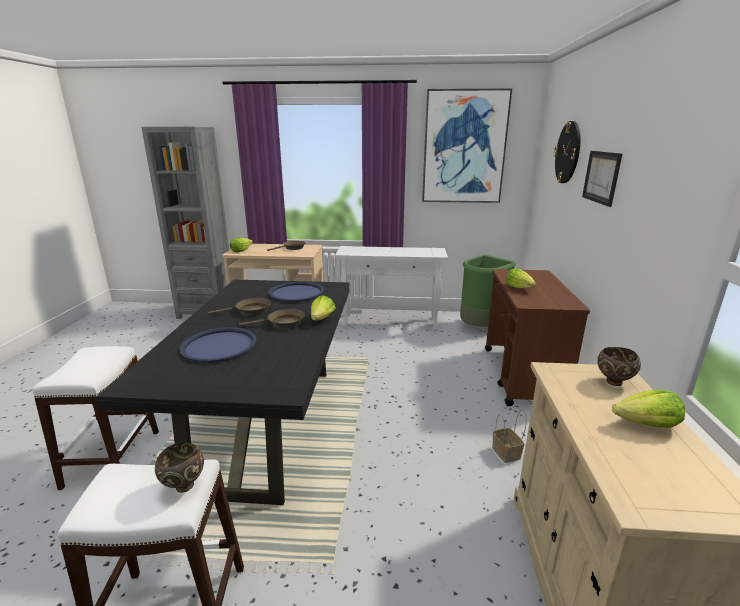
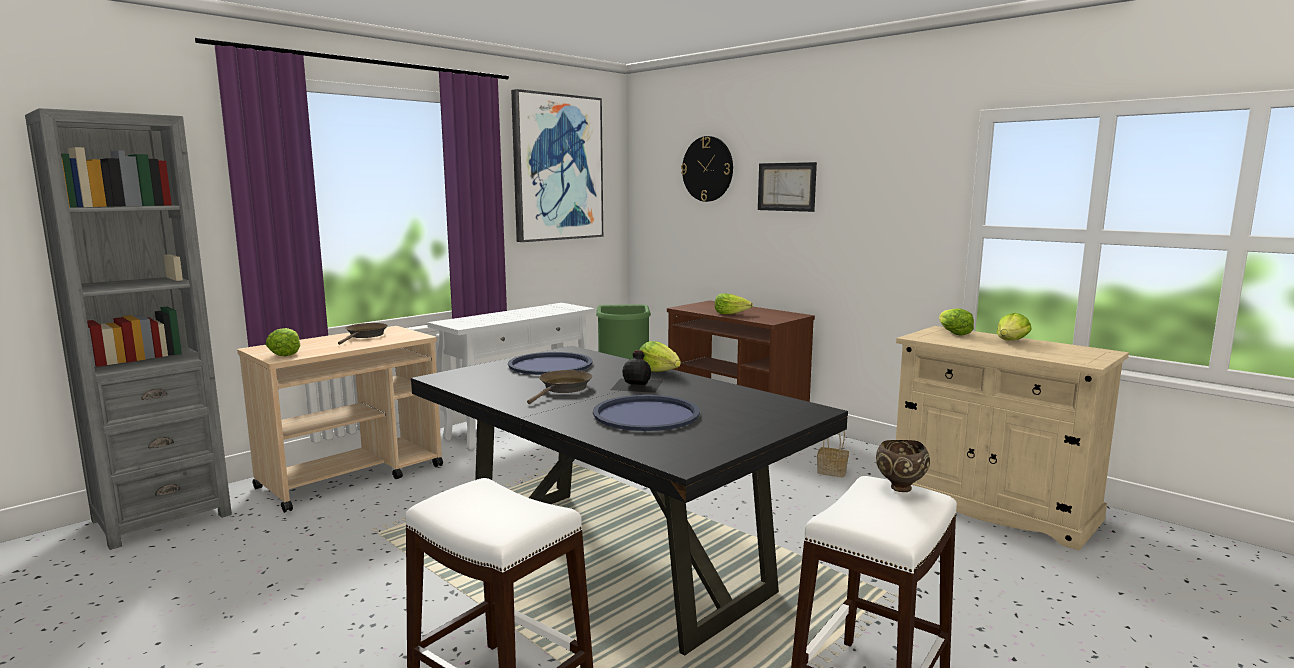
camera: 50 degrees left, 10 degrees down
brown frying pan [239,309,305,329] -> black bottle [611,350,663,393]
brown bowl [597,347,641,386] -> lettuce [939,308,974,336]

